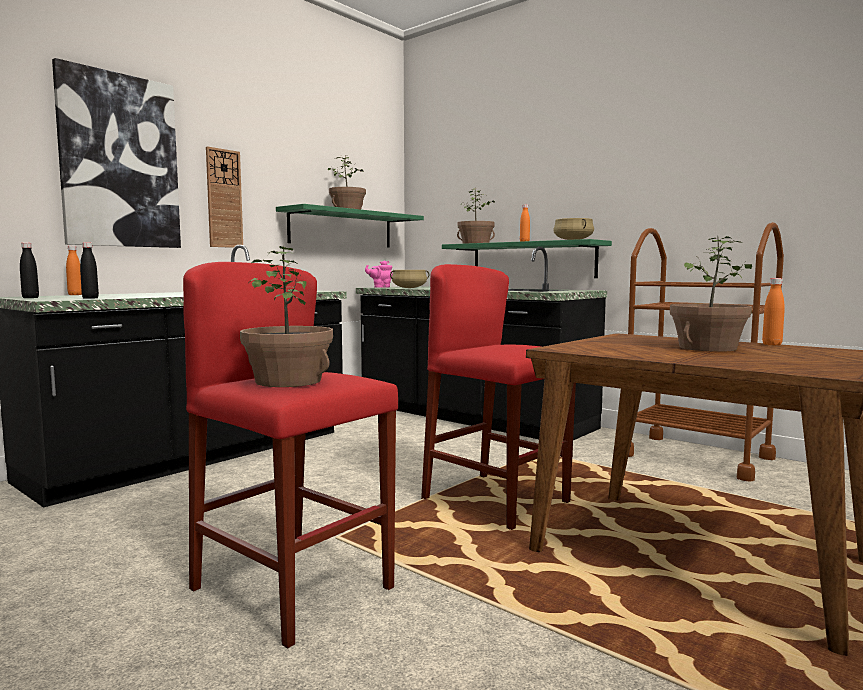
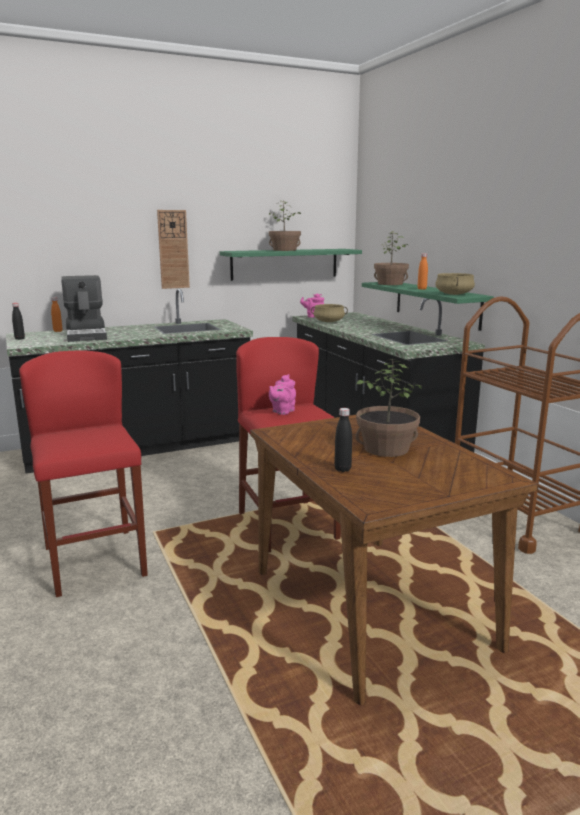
camera: 25 degrees right, 10 degrees up
picture [52,58,181,248] -> none
black bottle [80,242,99,299] -> black bottle moved to [334,408,352,472]
potted plant [240,245,333,387] -> none
orange bottle [762,278,785,346] -> none
none -> coffee machine [62,275,107,342]
none -> pink teapot [269,374,296,415]

